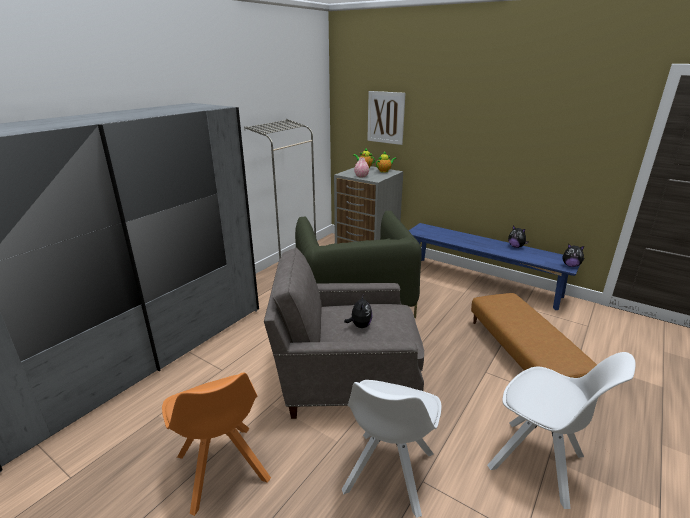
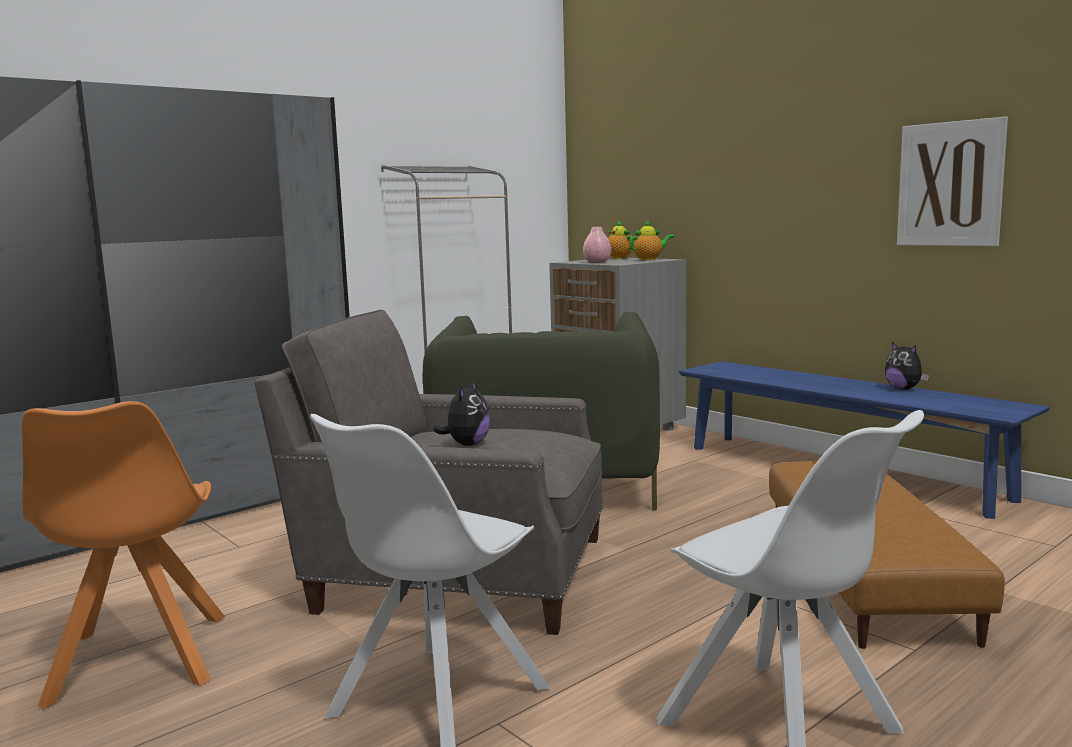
camera: 15 degrees right, 15 degrees down
picture [367,91,406,145] -> picture moved to [897,117,1008,246]
plush toy [563,244,585,267] -> none

